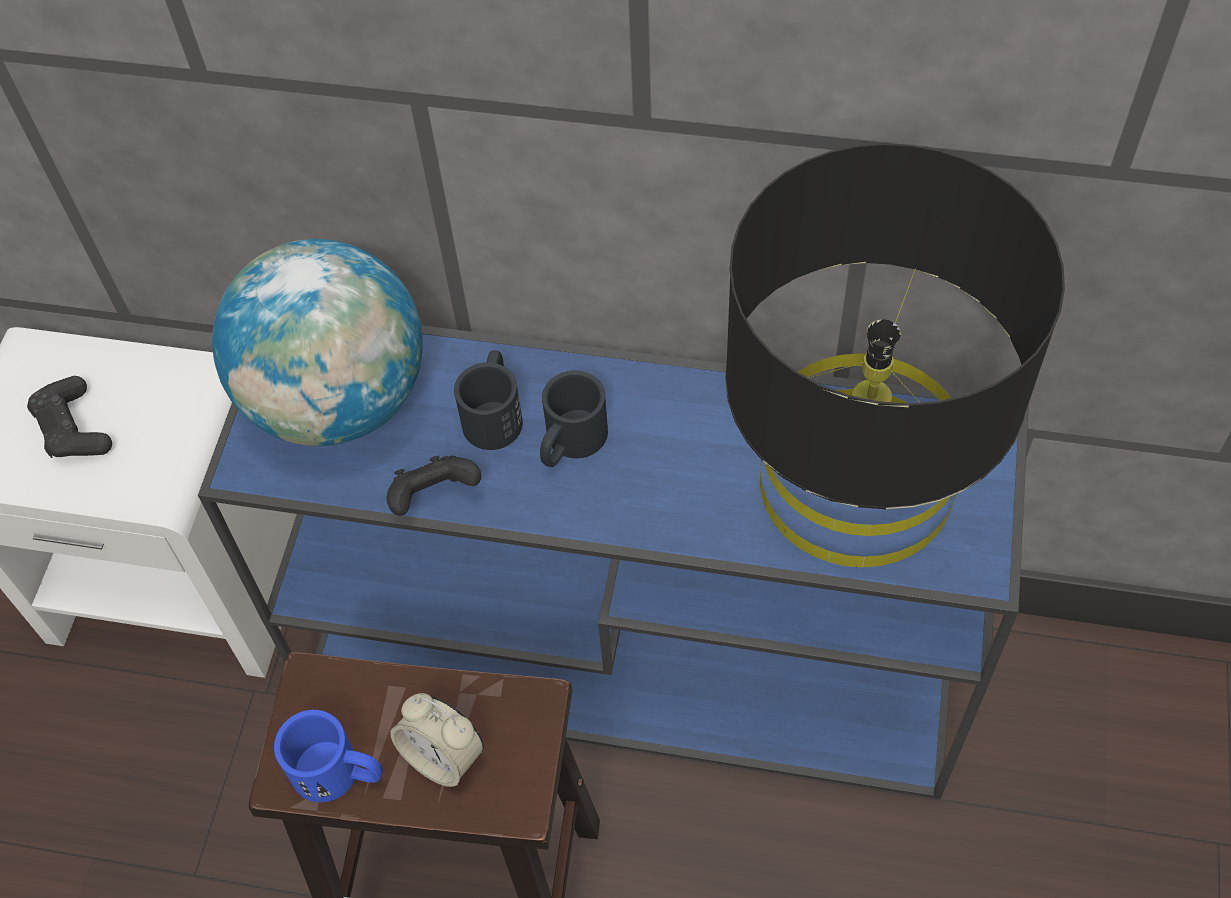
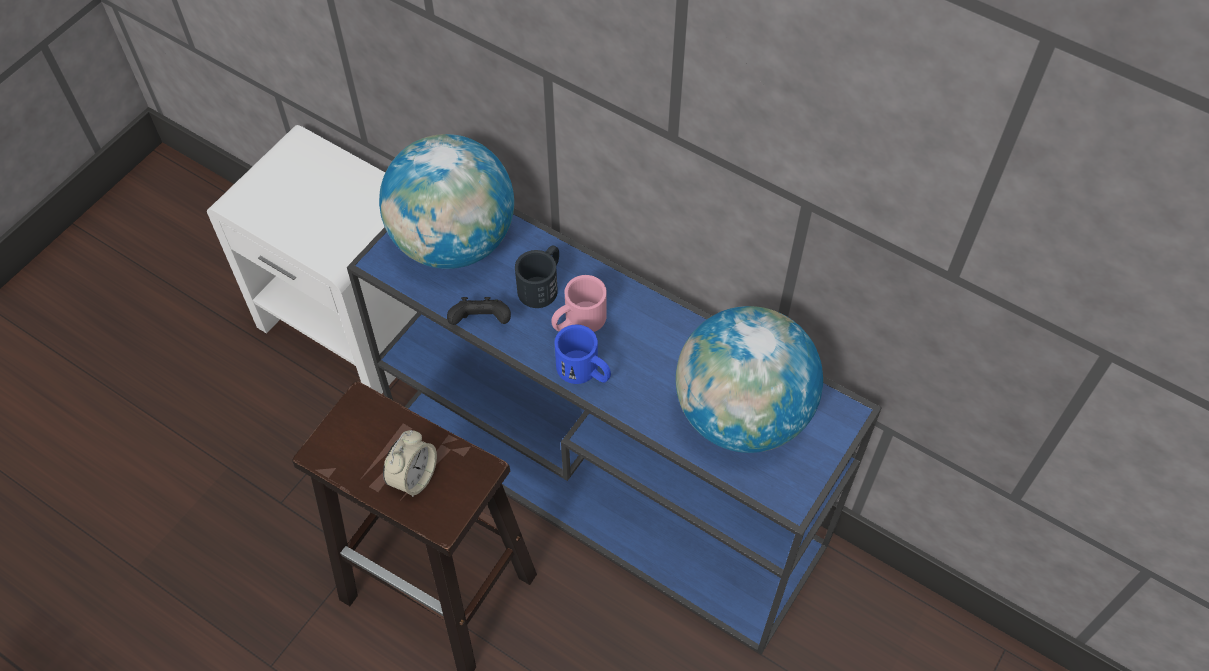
camera: 20 degrees right, 0 degrees up
black game controller [27,376,112,458] -> none
blue mug [274,710,383,802] -> blue mug moved to [555,324,611,384]
alarm clock [390,693,484,787] -> alarm clock turned 120 degrees counterclockwise [383,430,437,497]
black mug [540,370,608,467] -> pink mug [551,275,607,332]
black table lamp [725,143,1065,567] -> globe [676,306,823,453]

